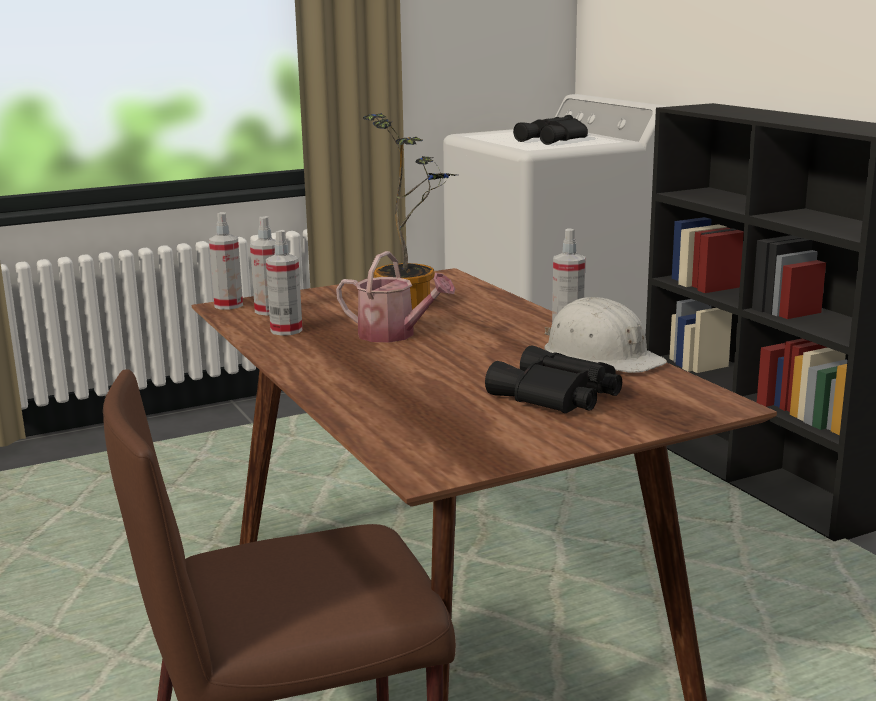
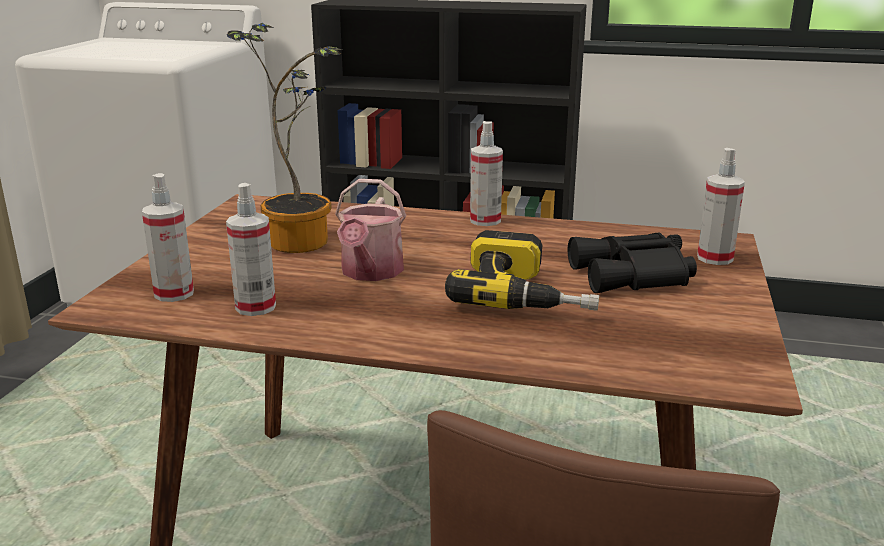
camera: 50 degrees left, 5 degrees up
spray bottle [209,212,243,309] -> spray bottle moved to [697,148,745,265]
watering can [336,251,455,343] -> watering can turned 120 degrees clockwise [335,179,407,281]
black binoculars [513,115,588,145] -> none
white hard hat [544,297,667,373] -> none
none -> power drill [445,230,599,311]

